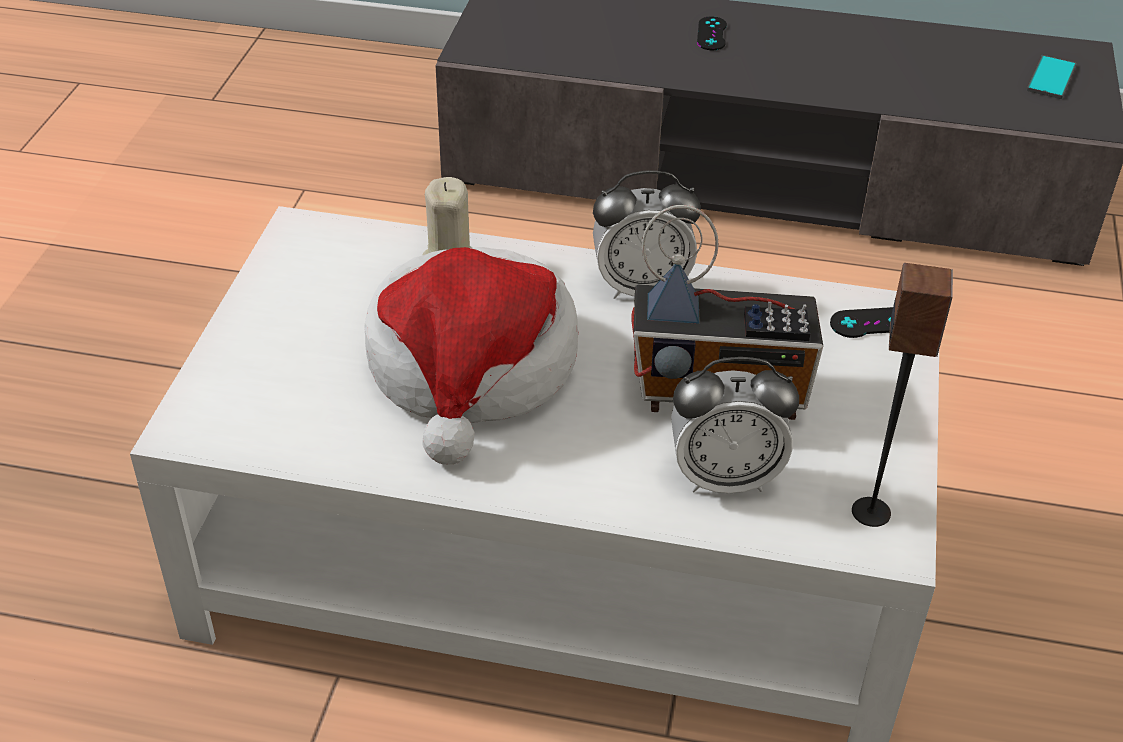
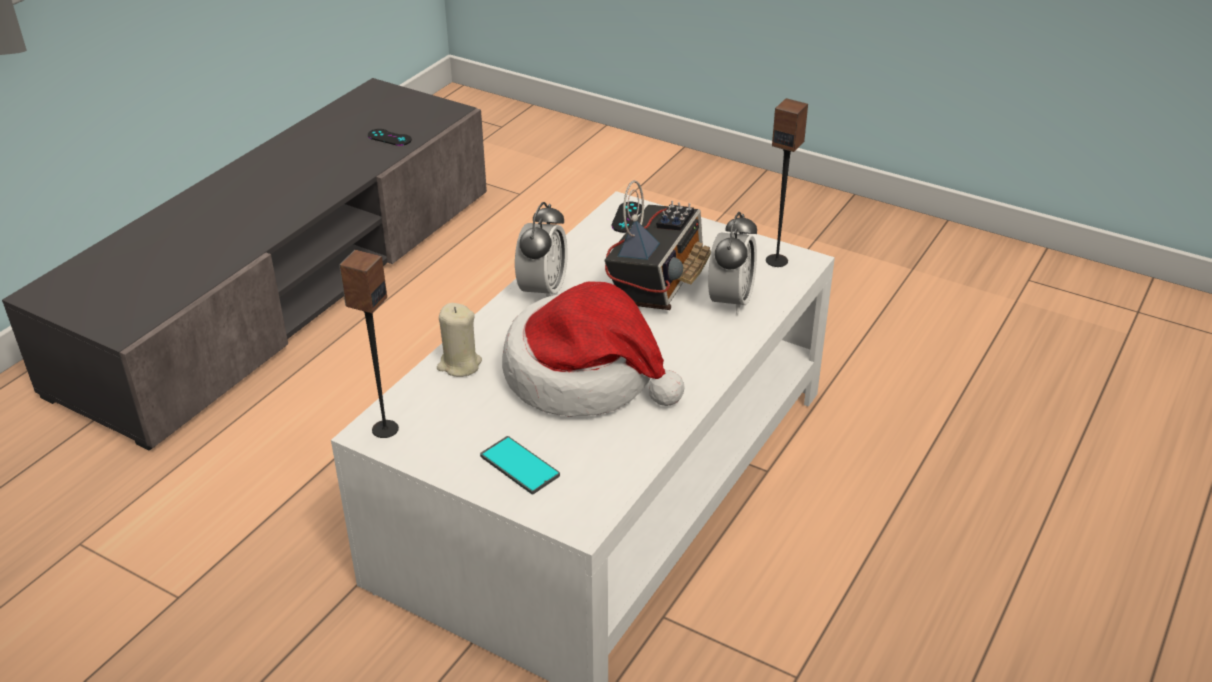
camera: 70 degrees left, 5 degrees down
black game controller [697,16,727,50] -> black game controller moved to [368,129,412,146]
phone [1027,55,1077,99] -> phone moved to [480,436,560,494]
none -> speaker [339,250,399,438]

